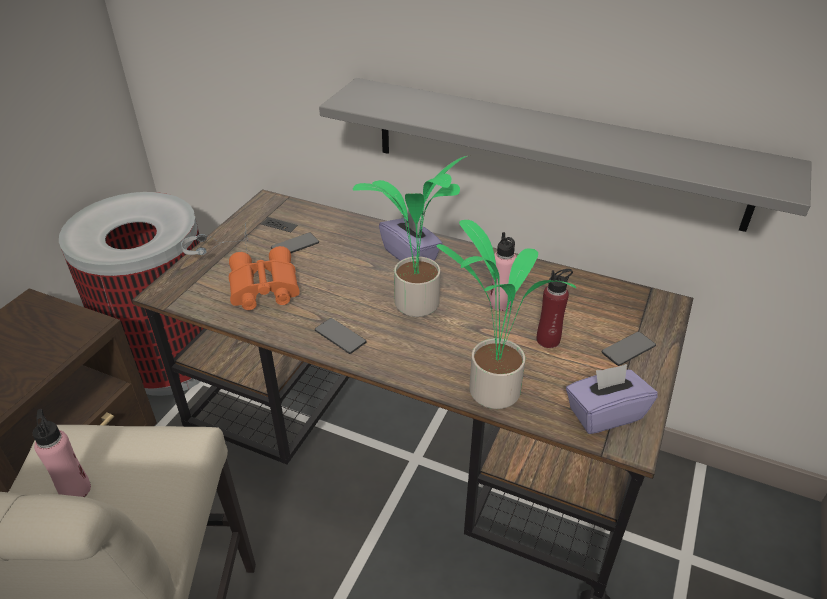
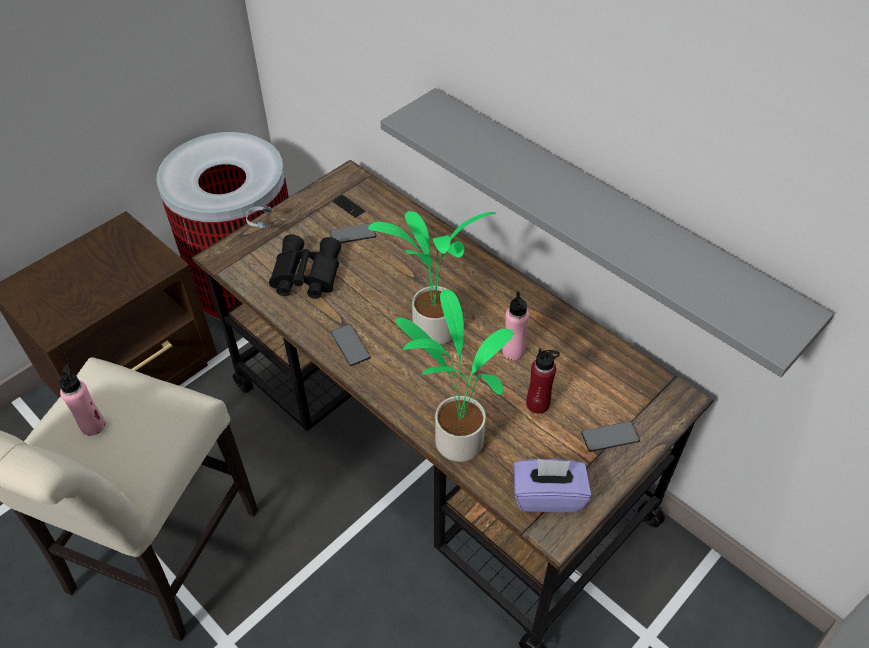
camera: 20 degrees right, 10 degrees up
orange binoculars [229,246,300,310] -> black binoculars [269,234,341,299]
purple tissue box [379,210,443,261] -> none

